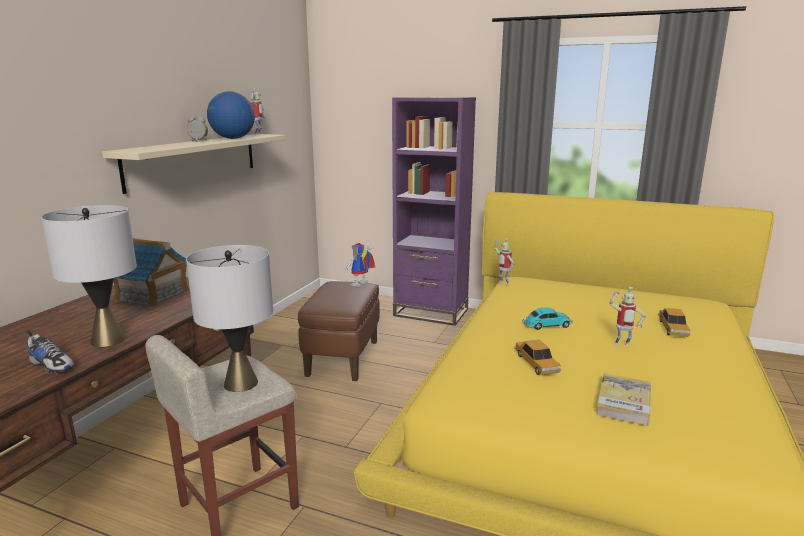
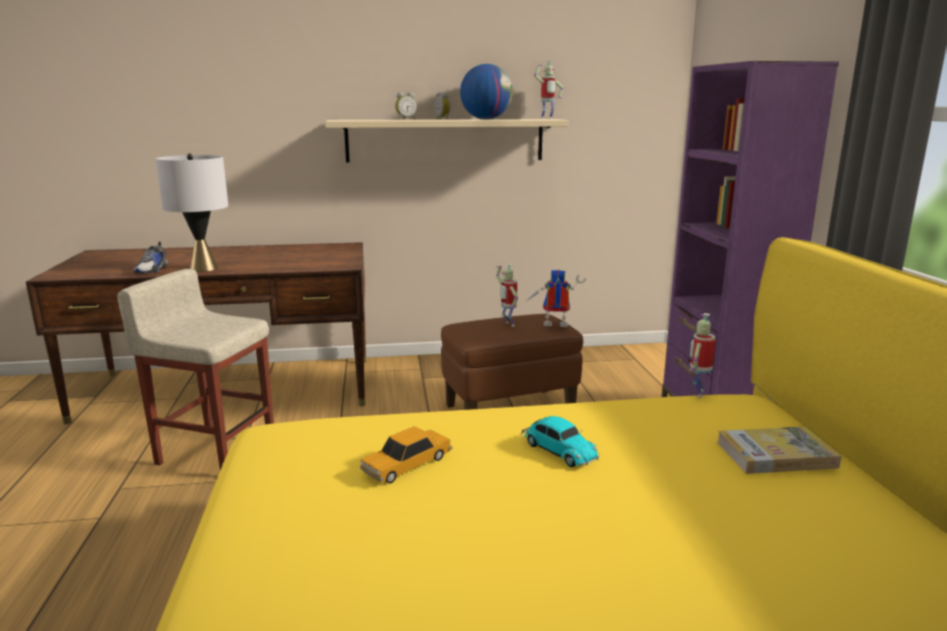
camera: 60 degrees right, 0 degrees up
toy house [113,238,189,308] -> none
grey table lamp [186,245,273,392] -> none
book [596,373,651,426] -> book moved to [717,426,842,474]
toy robot [610,287,646,346] -> toy robot moved to [496,264,518,327]
toy car [658,308,690,337] -> none
none -> alarm clock [395,92,417,120]

